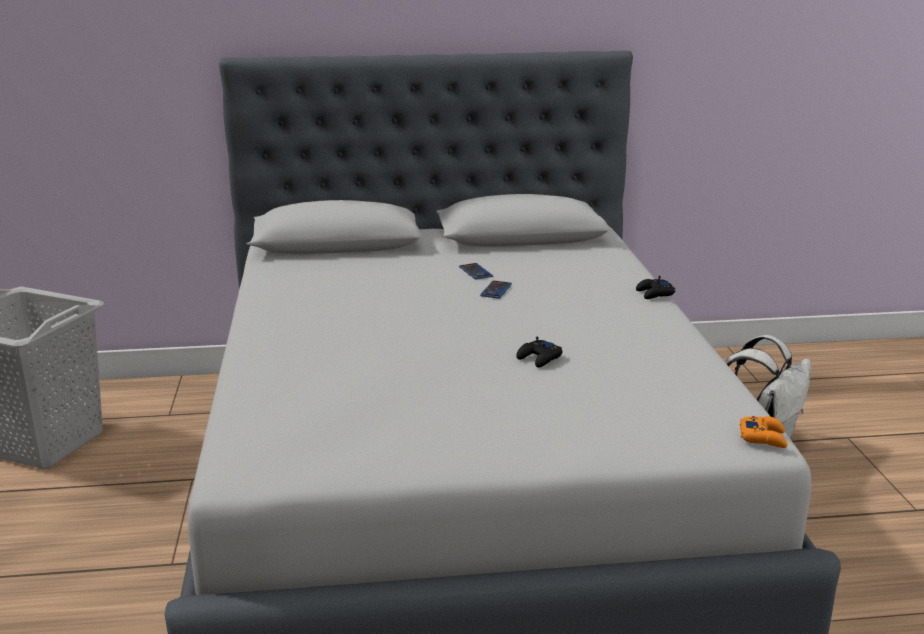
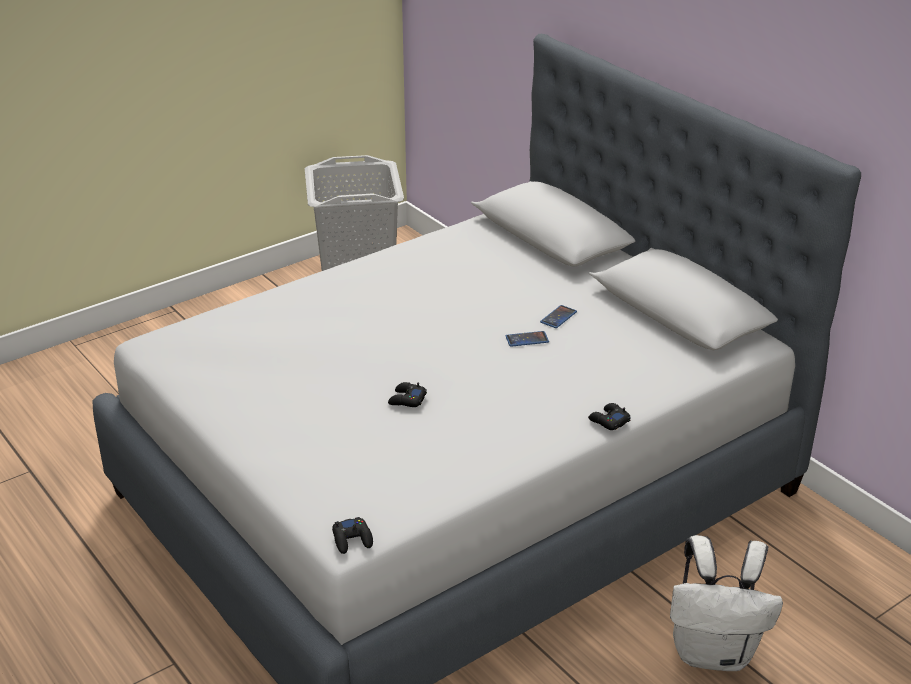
camera: 60 degrees right, 10 degrees up
orange game controller [740,416,787,448] -> black game controller [332,517,373,554]

